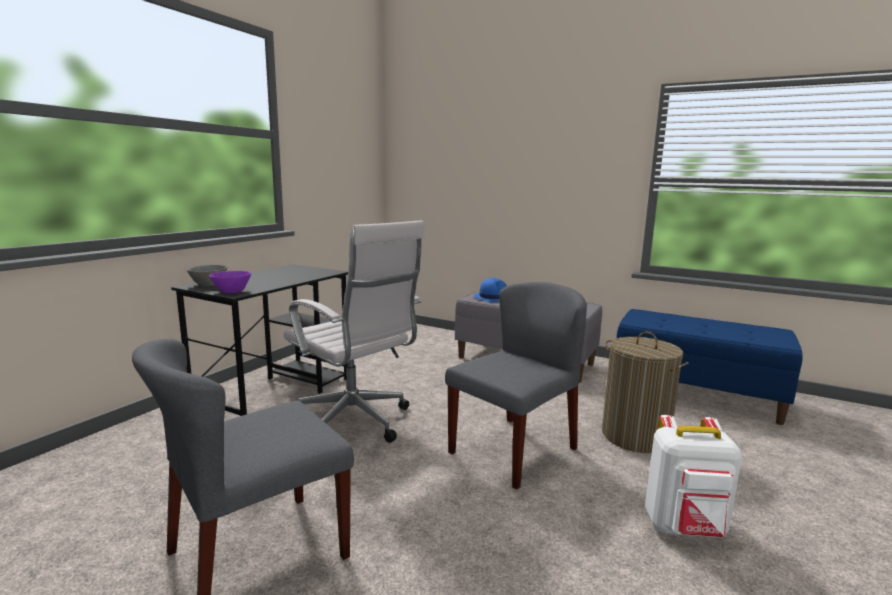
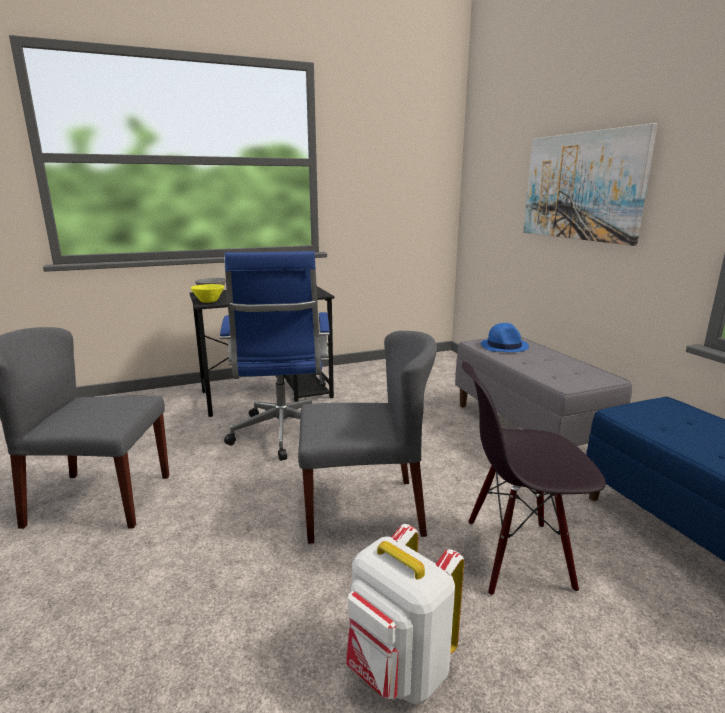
camera: 40 degrees right, 5 degrees up
purple bowl [209,271,251,293] -> yellow bowl [191,284,224,303]
white office chair [284,220,425,443] -> blue office chair [220,251,330,461]
laundry basket [602,331,689,453] -> black chair [462,362,606,596]
none -> picture [523,123,658,246]

